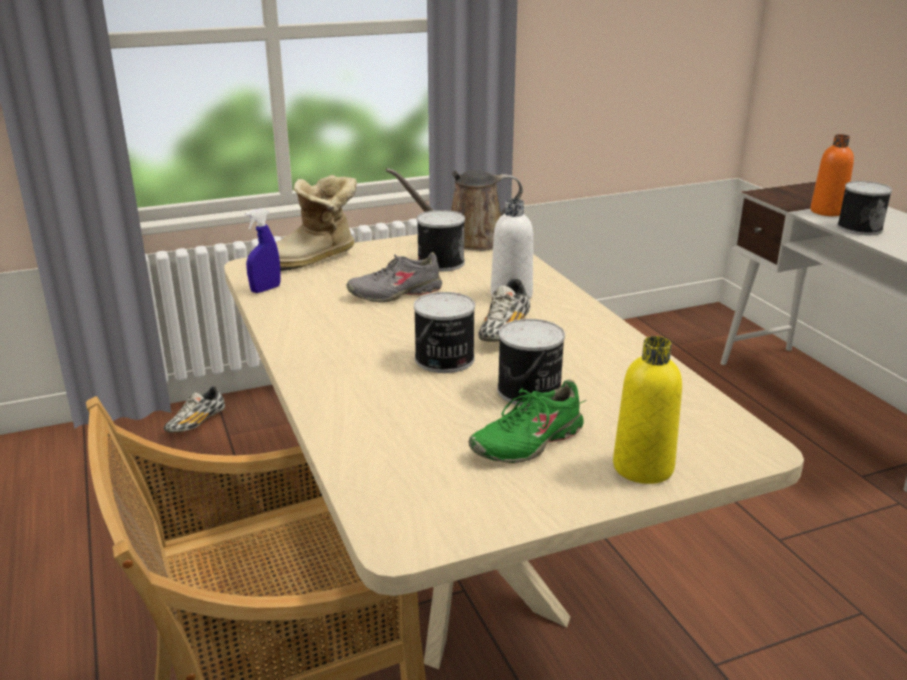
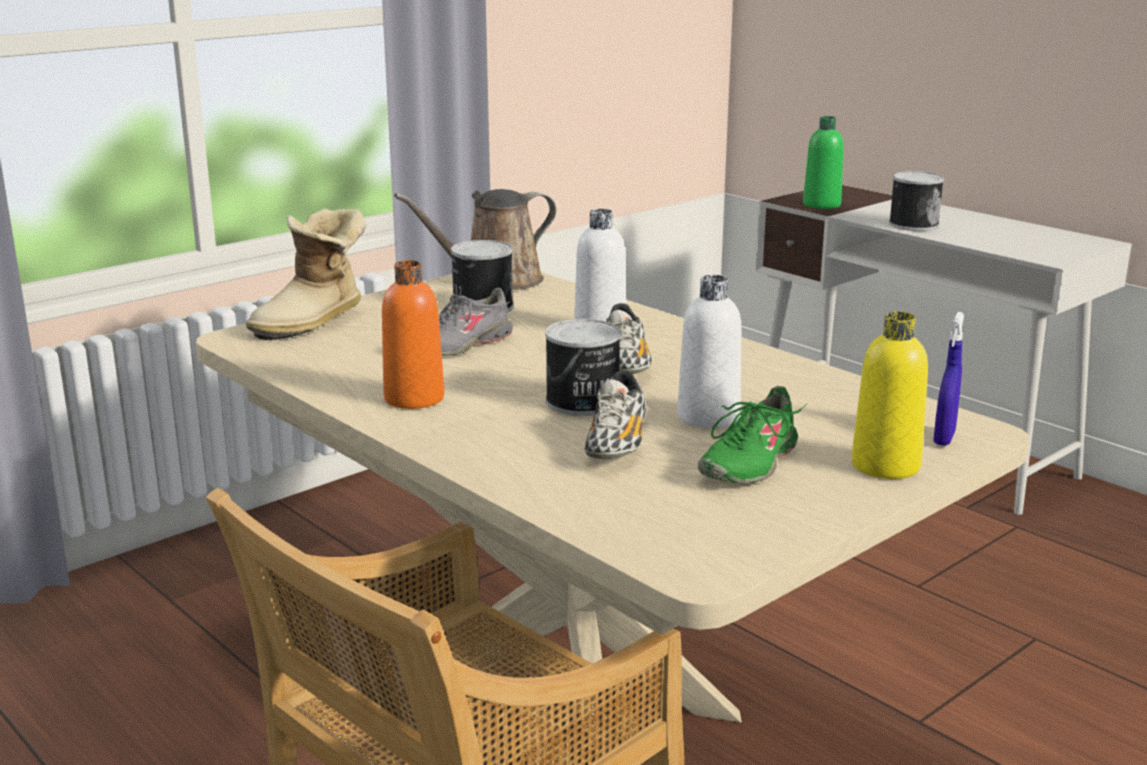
camera: 20 degrees left, 5 degrees down
shoe [163,386,225,433] -> shoe moved to [585,370,647,459]
blue spray bottle [245,208,281,293] -> blue spray bottle moved to [933,312,964,446]
can [497,319,565,406] -> white bottle [677,275,742,429]
orange bottle [810,134,854,216] -> orange bottle moved to [382,260,444,409]
none -> green bottle [803,116,844,209]

